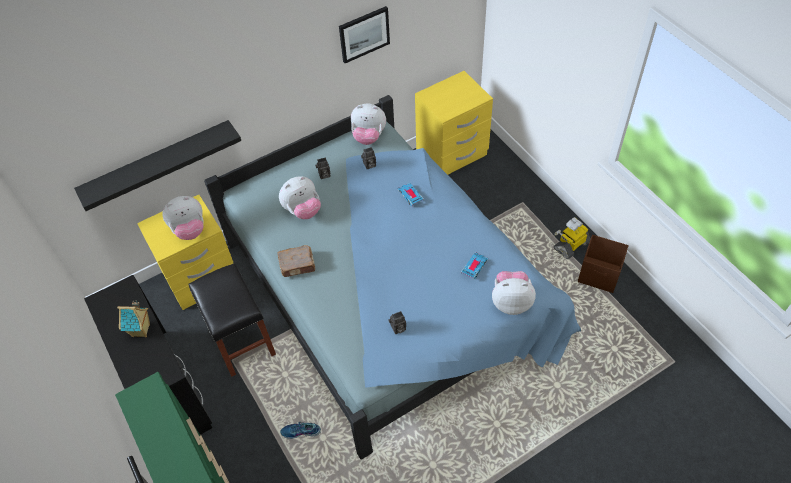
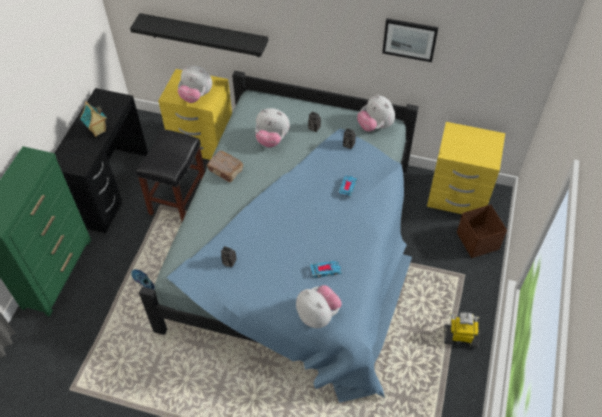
camera: 45 degrees right, 0 degrees up
brown storage box [578,235,629,293] -> brown storage box moved to [457,204,507,258]

